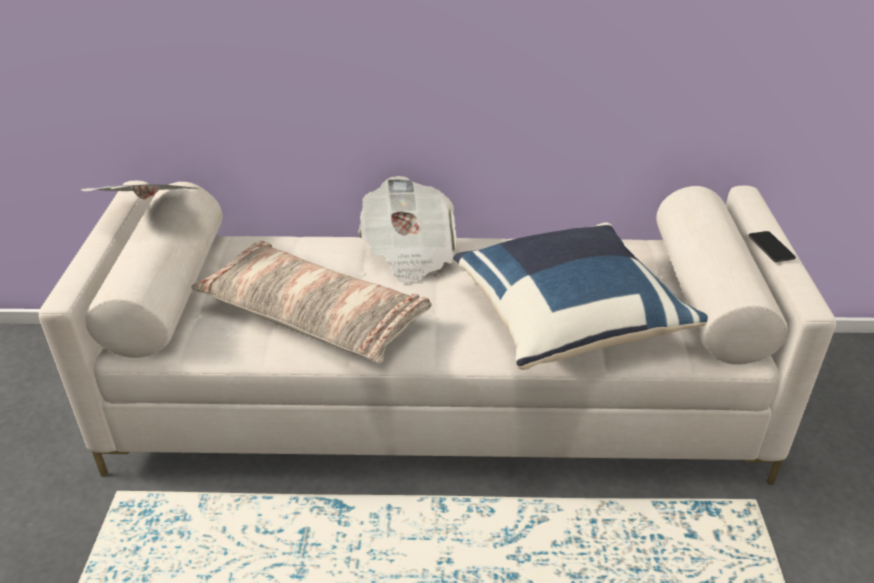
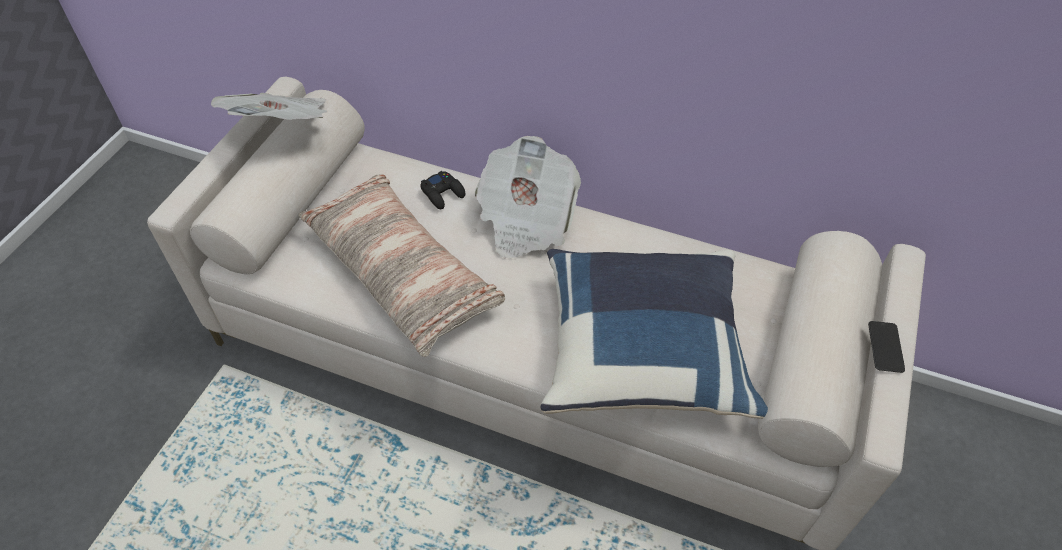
camera: 20 degrees right, 15 degrees up
none -> black game controller [420,171,465,209]

